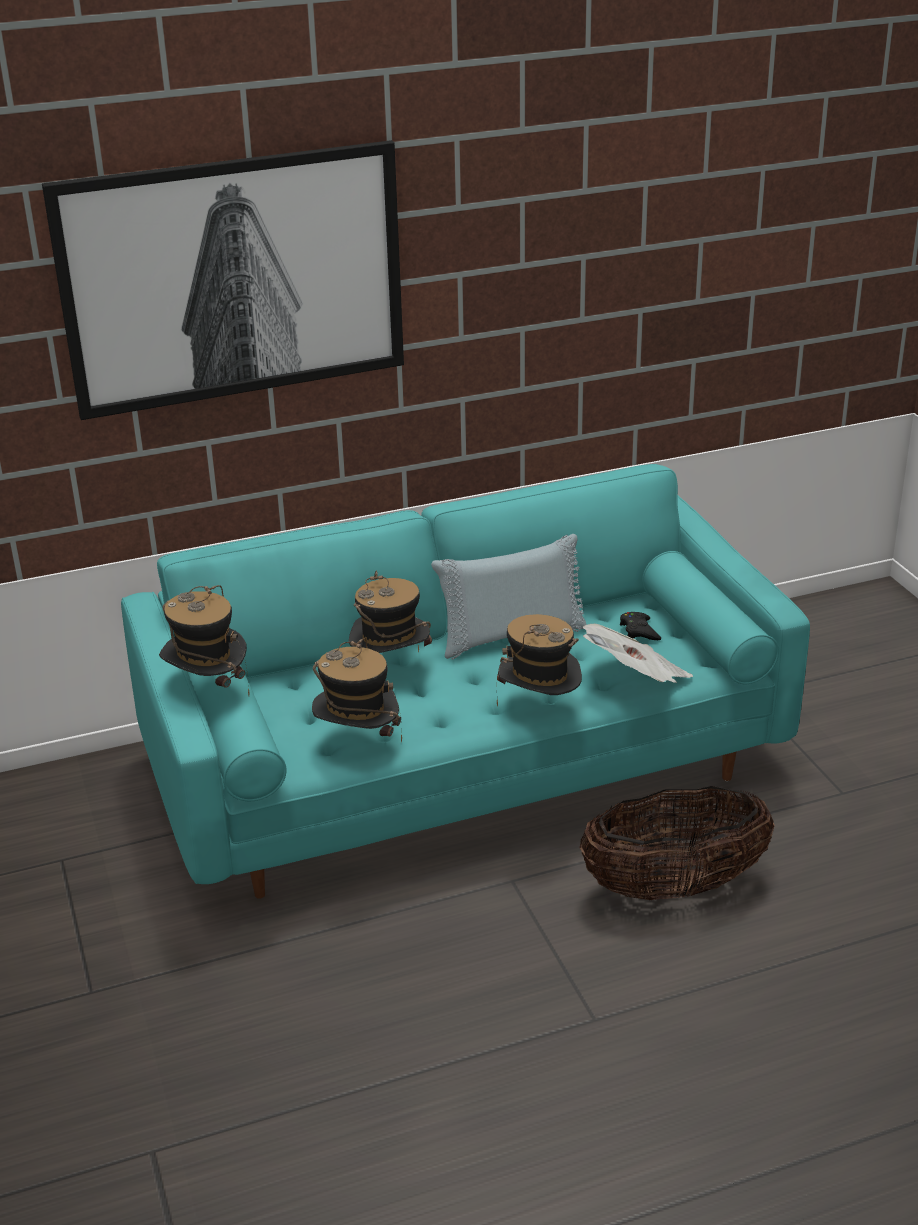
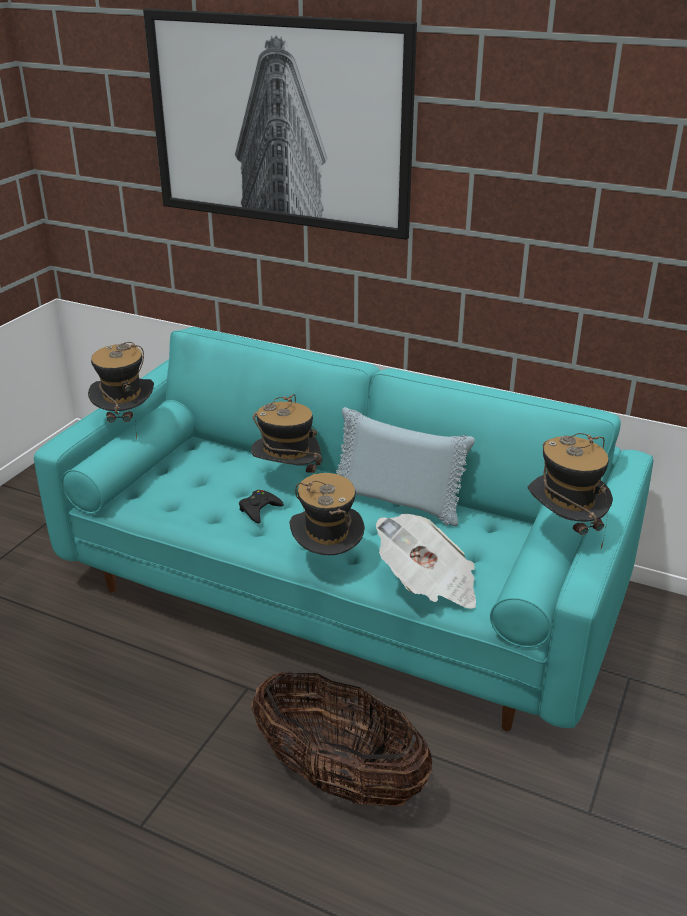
camera: 45 degrees right, 0 degrees up
hat [312,638,402,742] -> hat moved to [528,433,613,549]
black game controller [620,612,661,640] -> black game controller moved to [239,490,284,524]

